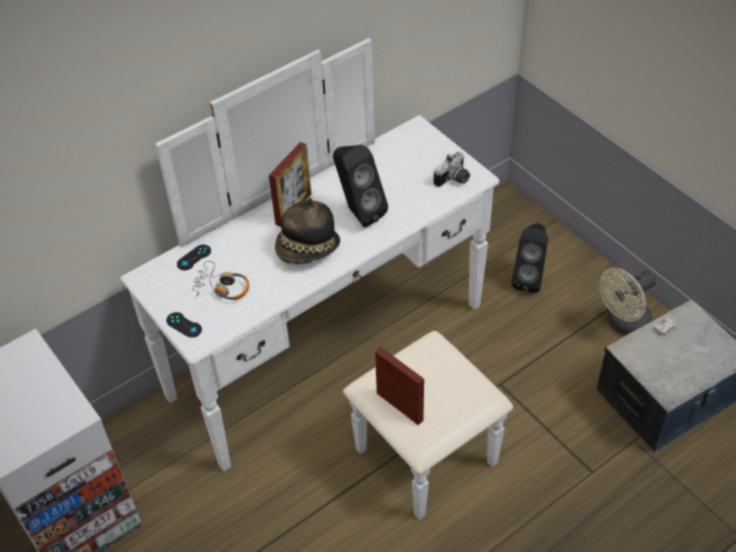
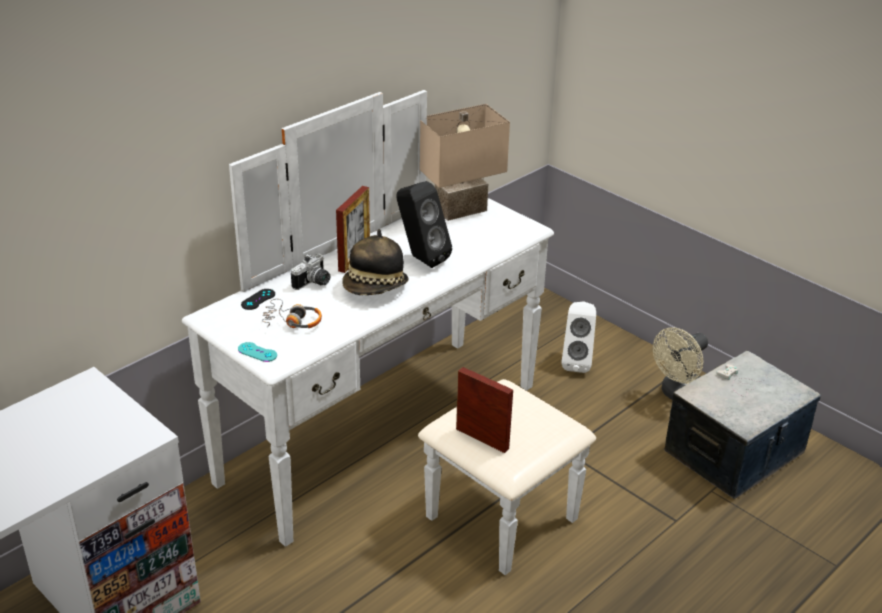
camera: 10 degrees left, 15 degrees down
black game controller [166,312,202,338] -> turquoise game controller [238,342,277,362]
camera [434,151,470,187] -> camera moved to [291,254,330,290]
black speaker [511,223,548,293] -> white speaker [562,302,596,373]
none -> beige table lamp [420,104,510,221]

